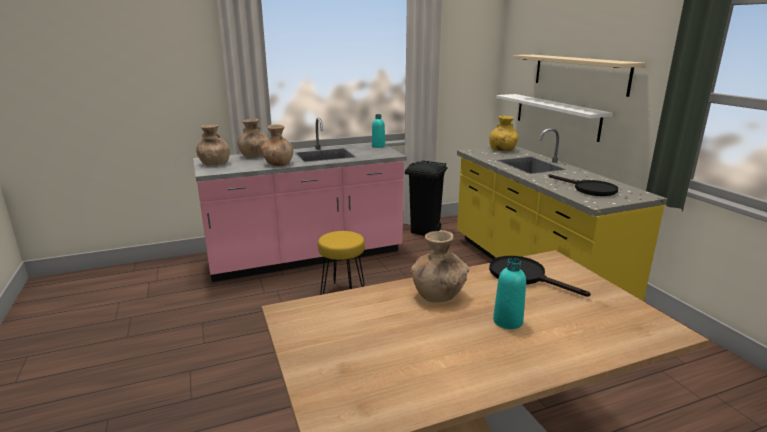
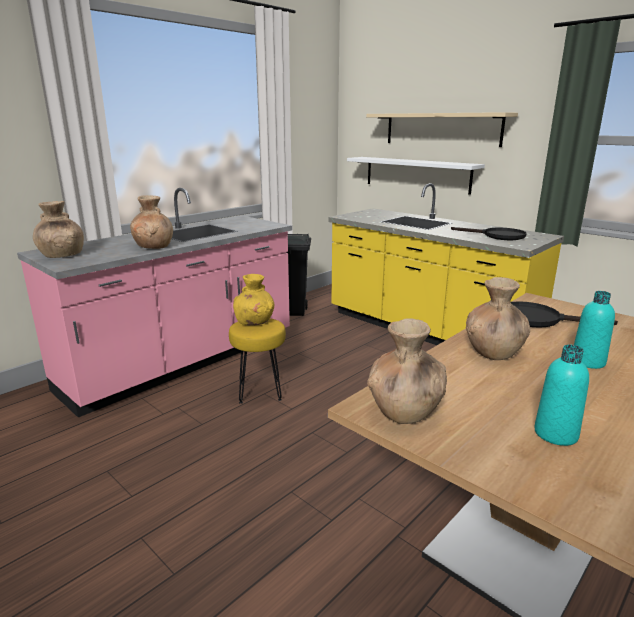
camera: 25 degrees left, 0 degrees up
brown vase [238,119,268,158] -> brown vase moved to [367,319,447,424]
turquoise bottle [372,114,385,148] -> turquoise bottle moved to [534,345,589,446]
yellow vase [489,116,518,151] -> yellow vase moved to [233,274,274,326]

